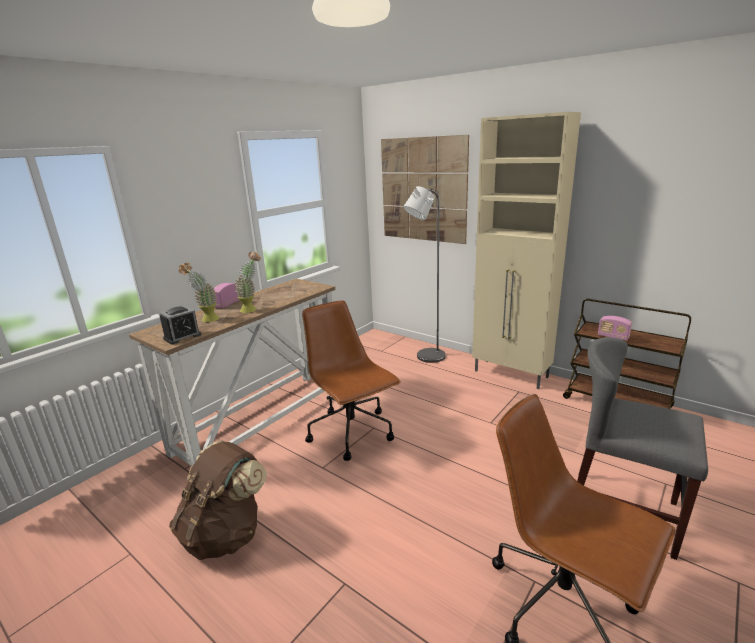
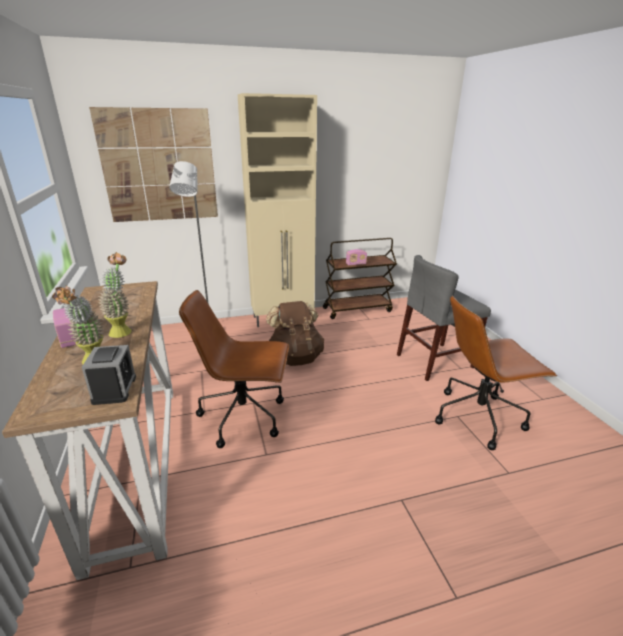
camera: 55 degrees left, 5 degrees up
brown backpack [169,440,267,560] -> brown backpack moved to [266,301,324,366]

